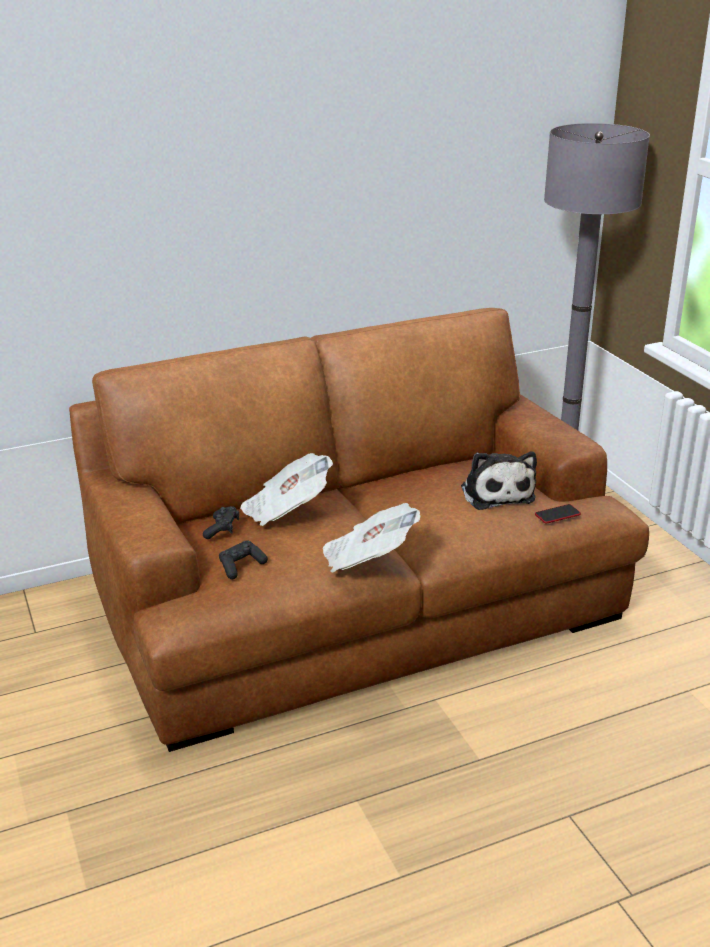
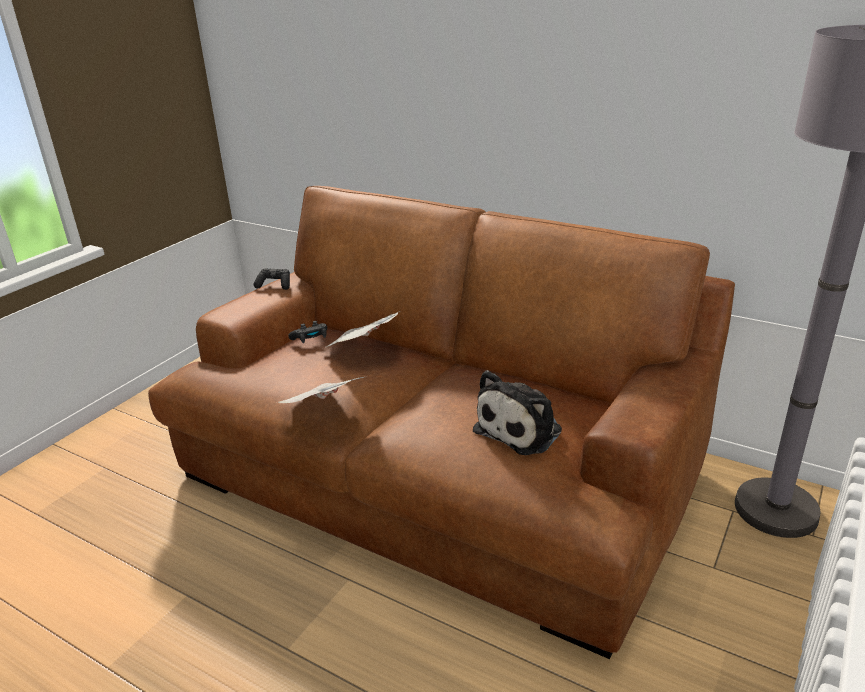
camera: 55 degrees right, 0 degrees up
black game controller [219,541,268,579] -> black game controller moved to [253,268,290,290]
phone [535,504,581,524] -> none

